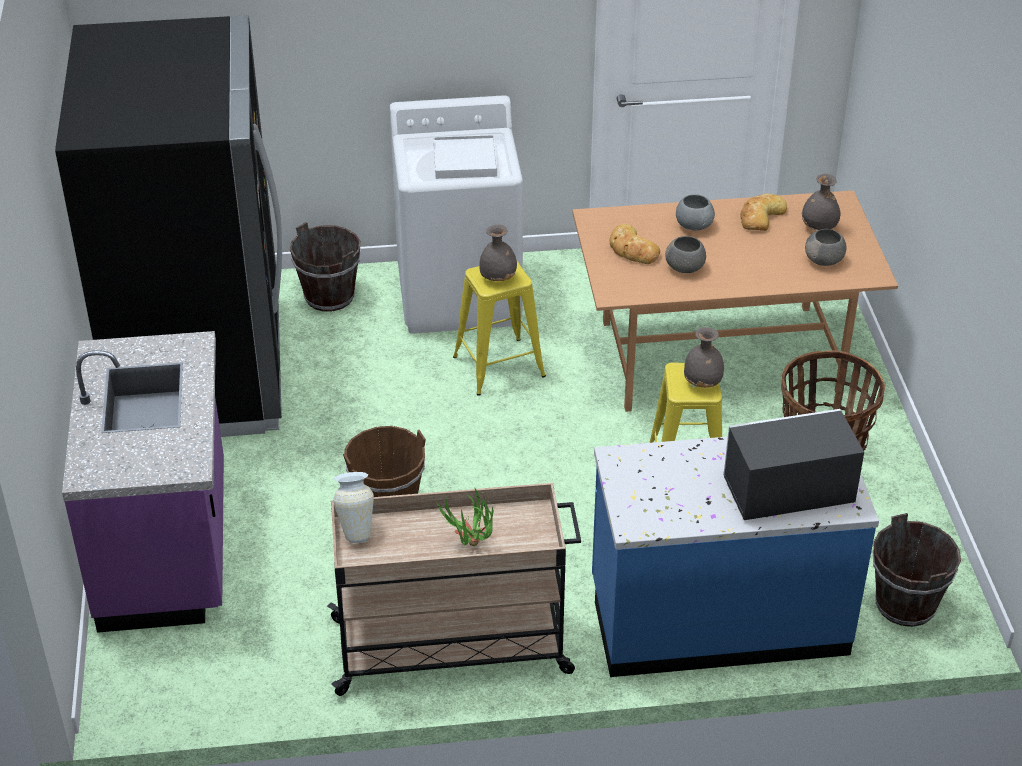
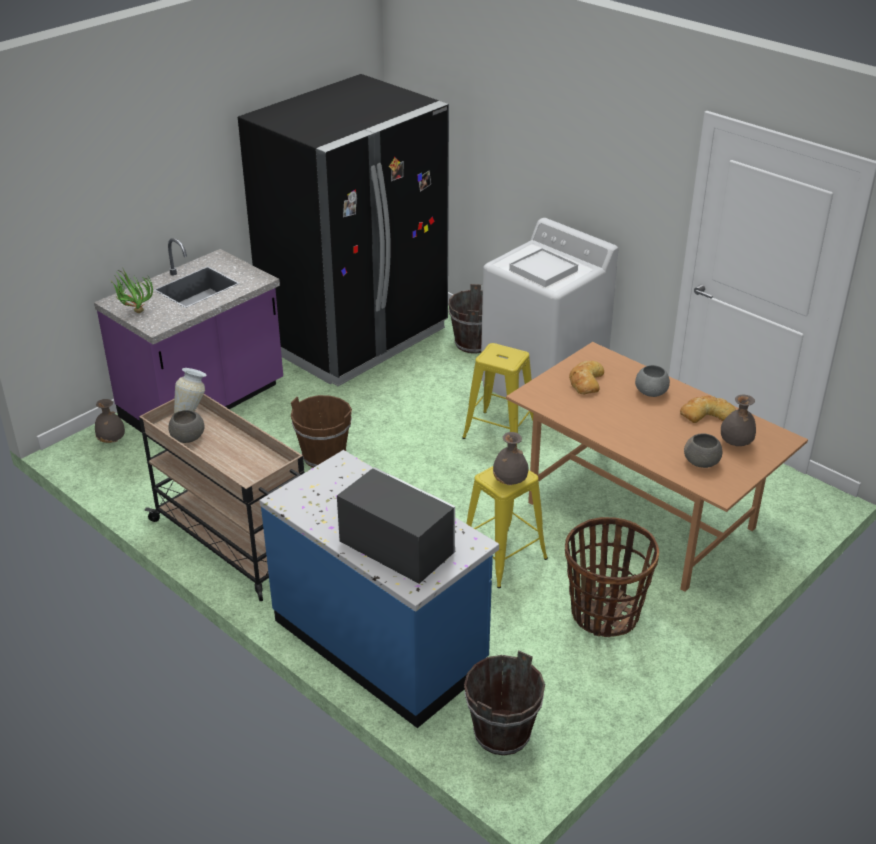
camera: 50 degrees right, 5 degrees down
potted plant [436,488,493,546] -> potted plant moved to [110,269,153,313]
grey vase [479,225,517,281] -> grey vase moved to [95,399,125,443]
grey bowl [665,236,706,273] -> grey bowl moved to [168,410,205,443]

